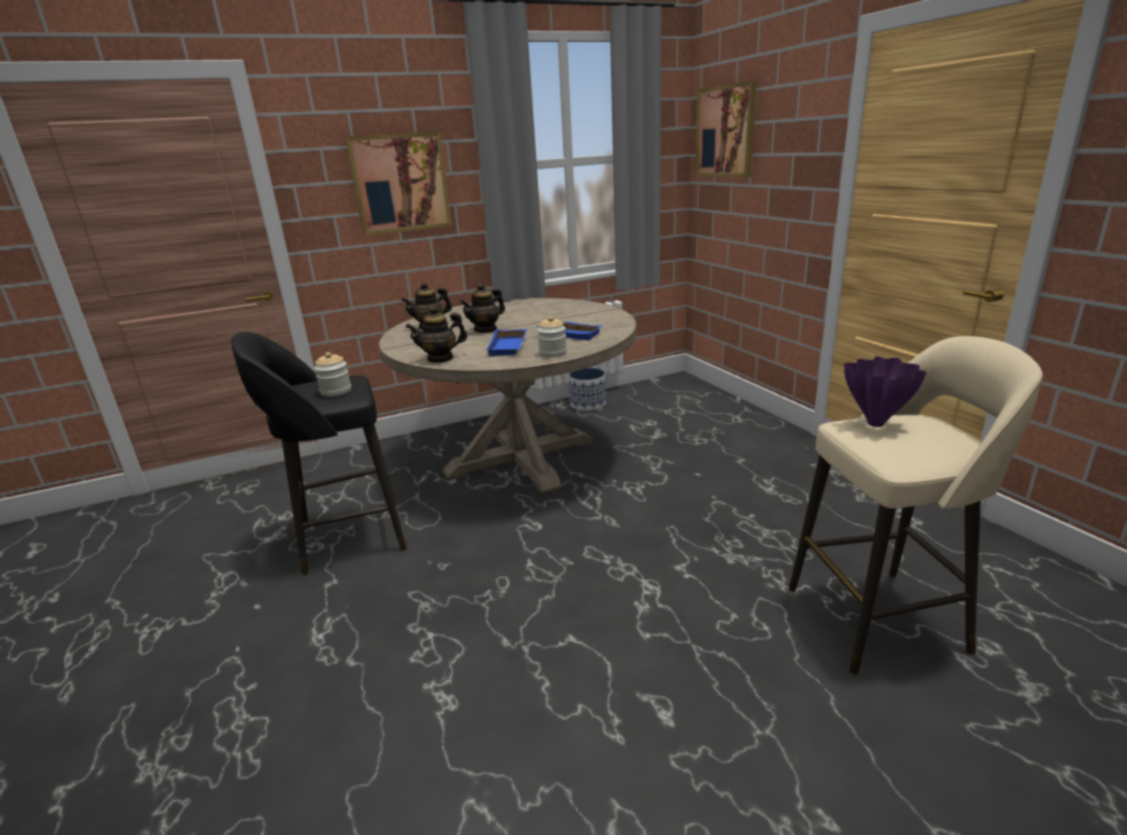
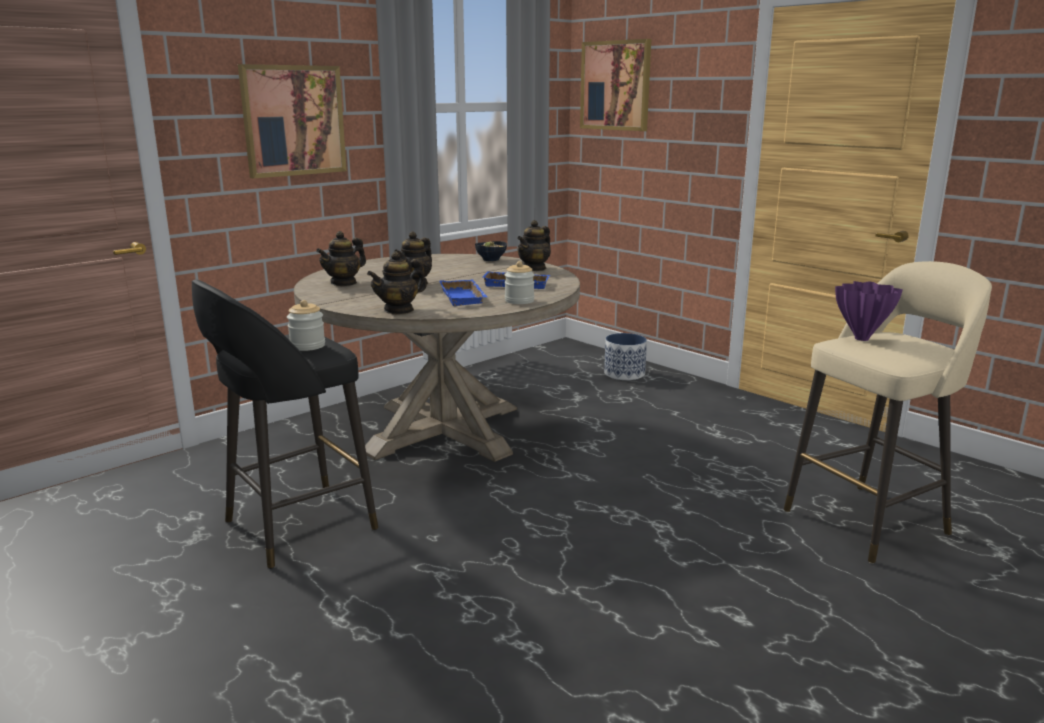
camera: 20 degrees left, 5 degrees down
planter [569,368,606,411] -> planter moved to [604,333,647,380]
none -> bowl [475,241,507,261]
none -> teapot [517,220,551,271]

